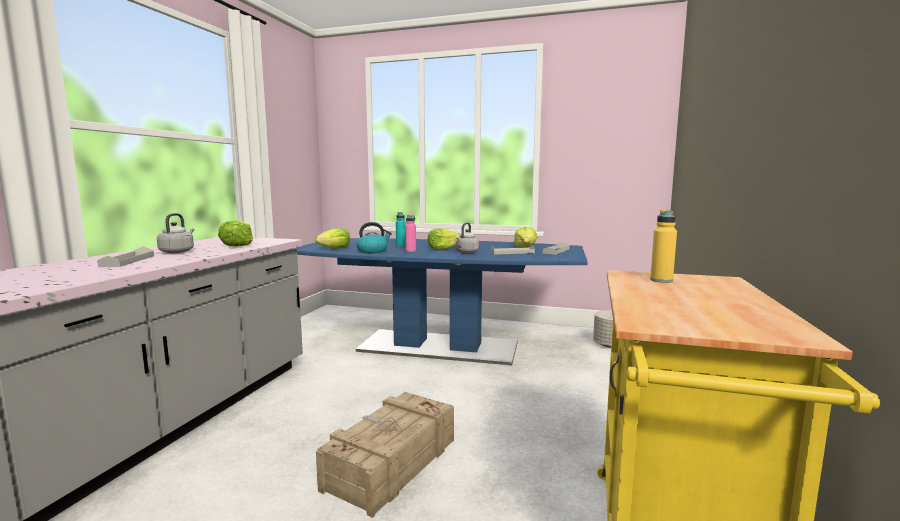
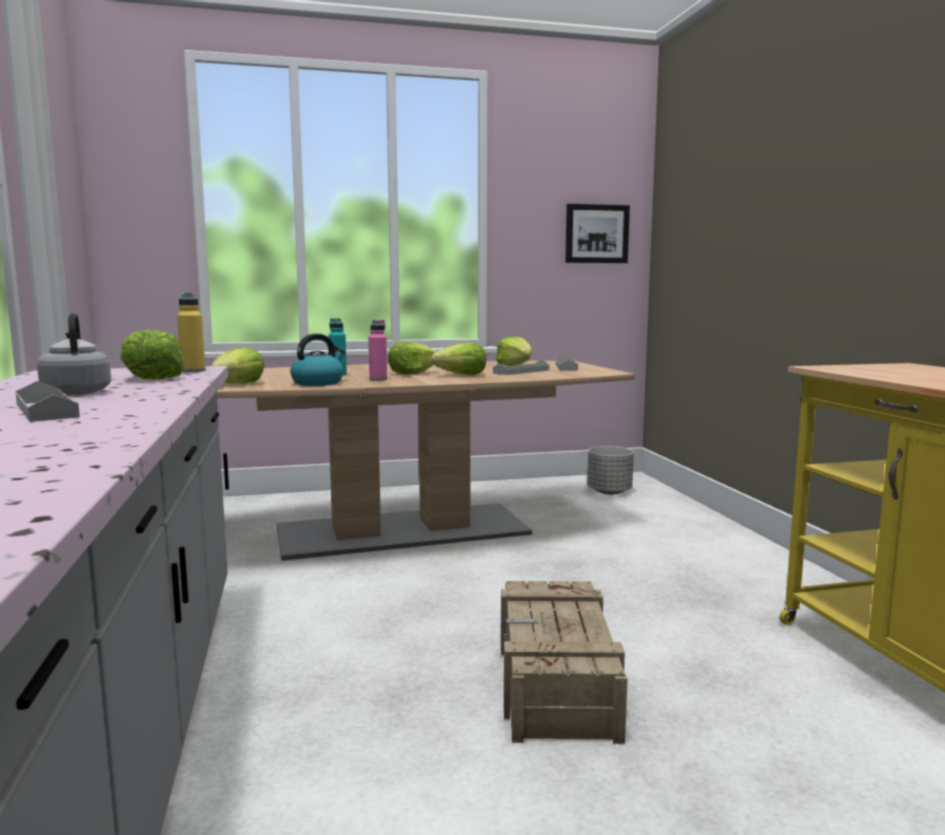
camera: 30 degrees left, 0 degrees up
blue dining table [297,238,588,365] -> brown dining table [217,361,635,561]
grey kettle [455,222,479,253] -> lettuce [431,343,486,375]
yellow bottle [650,210,677,283] -> yellow bottle moved to [177,292,205,372]
none -> picture [565,204,630,263]

